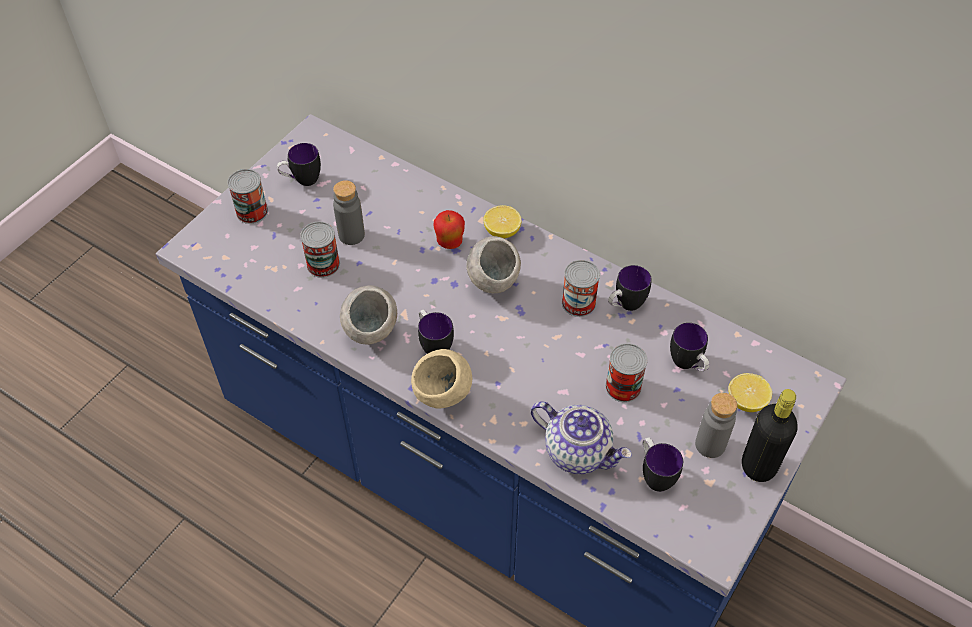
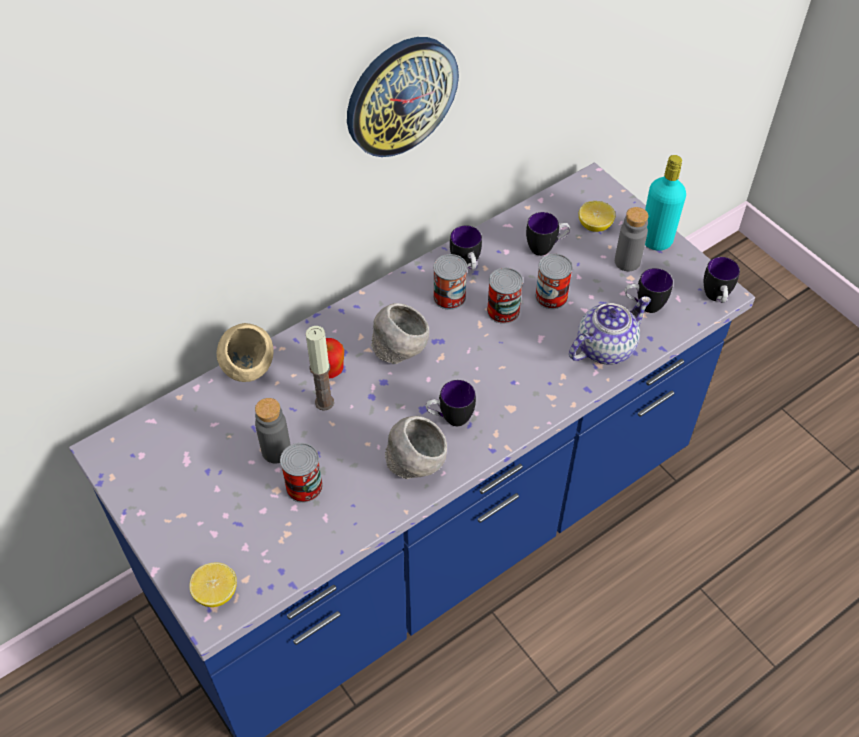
camera: 70 degrees left, 0 degrees up
can [228,169,268,224] -> can moved to [487,268,523,324]
mug [277,143,321,186] -> mug moved to [704,257,740,303]
beige bowl [411,349,472,408] -> beige bowl moved to [216,323,274,382]
lemon [483,205,521,239] -> lemon moved to [189,562,237,607]
black bottle [742,389,798,482] -> turquoise bottle [645,155,686,251]
none -> candle [306,326,334,411]
none -> wall clock [347,37,459,157]

